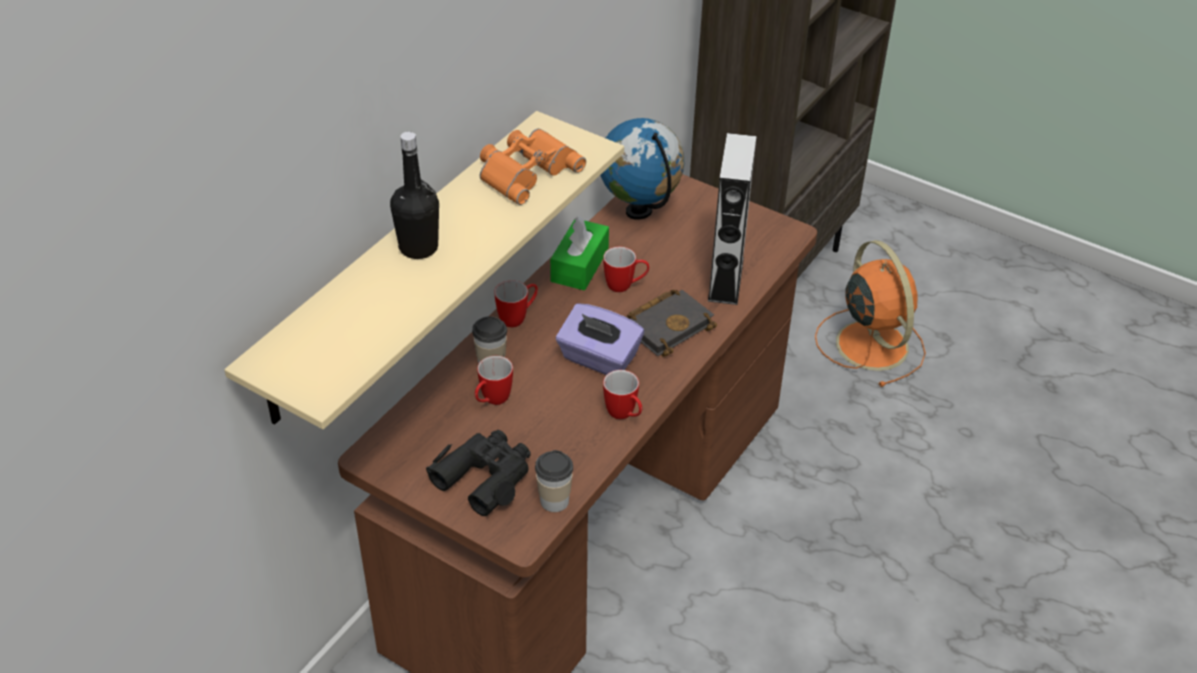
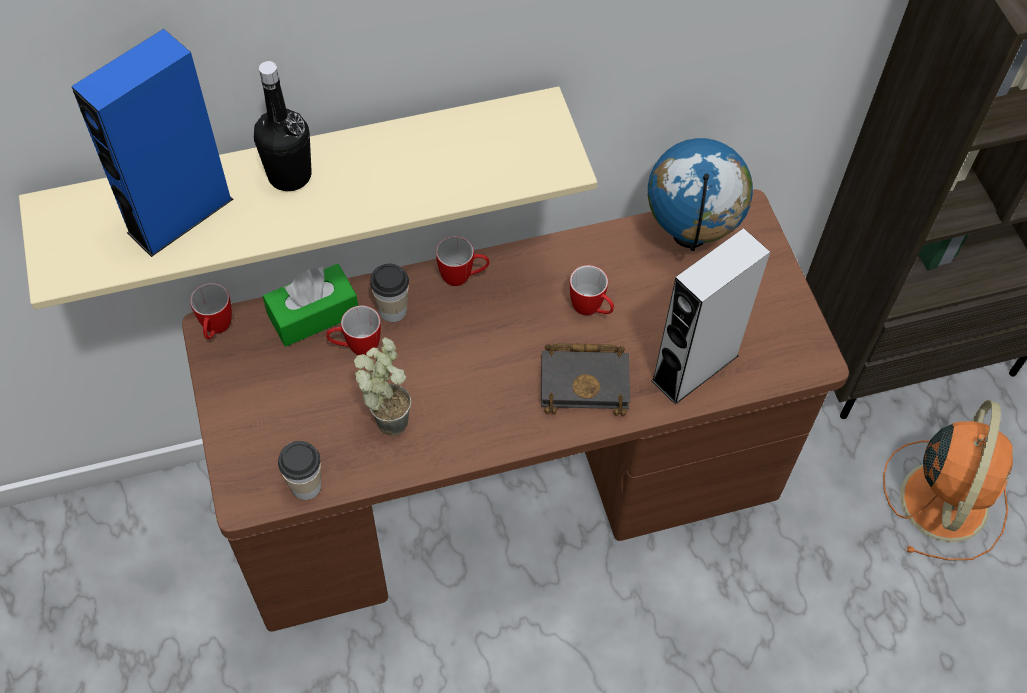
camera: 40 degrees right, 15 degrees up
black binoculars [426,430,531,516] -> none
orange binoculars [480,129,586,205] -> none
green tissue box [550,216,609,291] -> green tissue box moved to [263,264,358,347]
purple tissue box [556,303,644,375] -> none
mug [603,370,642,419] -> mug moved to [190,283,232,339]
none -> blue speaker [71,29,234,257]
none -> potted plant [354,337,411,436]

